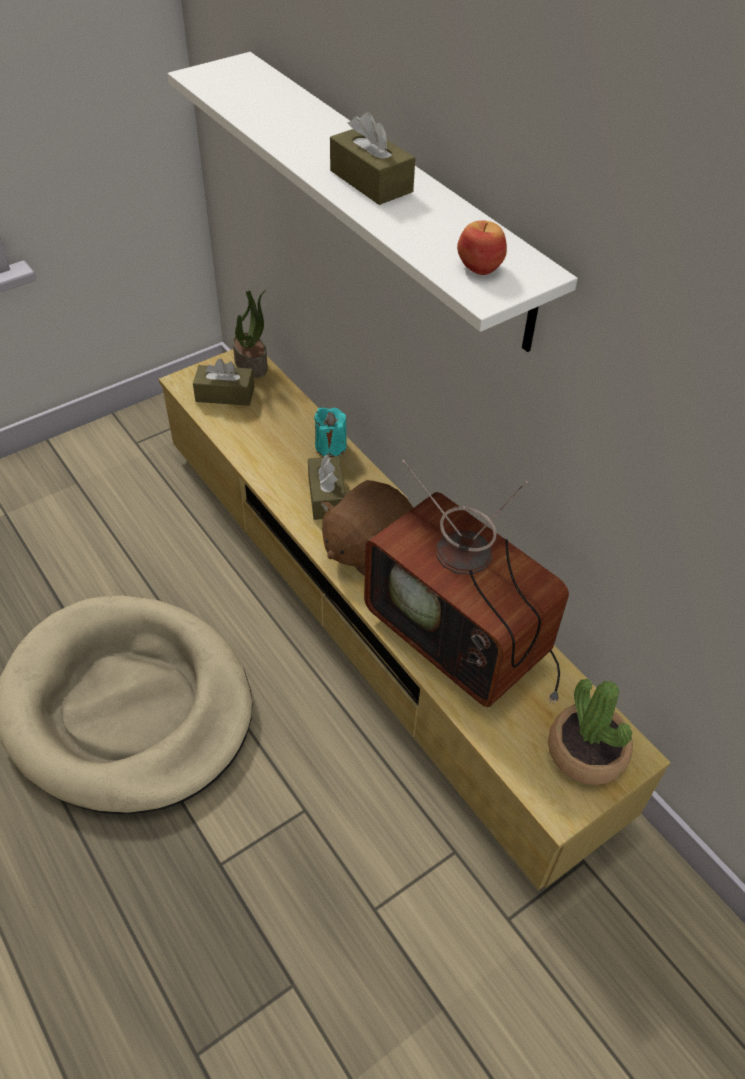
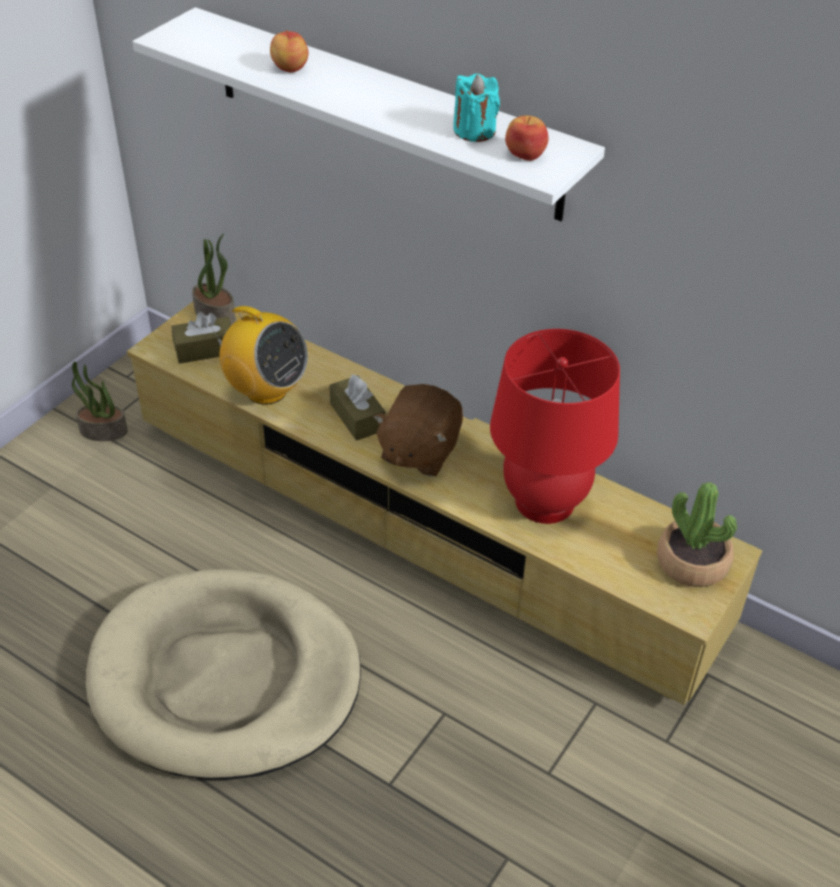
camera: 20 degrees left, 5 degrees down
turquoise candle [314,407,347,457] -> turquoise candle moved to [453,73,500,142]
brown tissue box [330,112,415,205] -> none
television [364,460,569,707] -> red table lamp [490,329,620,524]
none -> potted plant [72,362,128,441]
none -> radio [209,306,308,405]
none -> apple [270,30,308,72]

